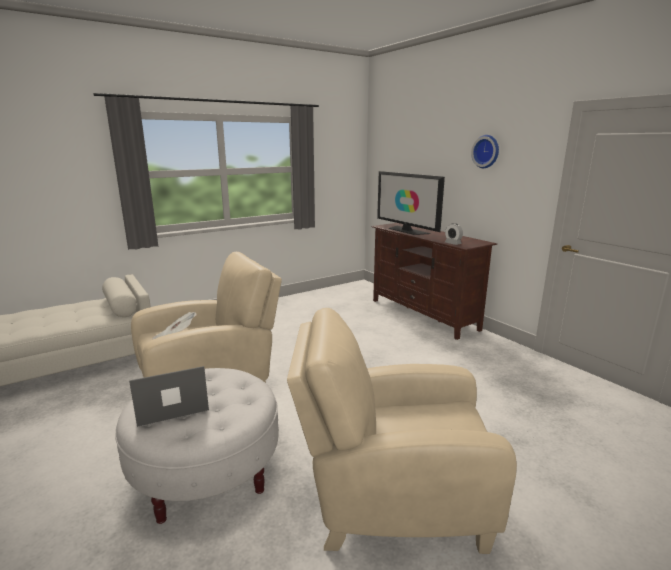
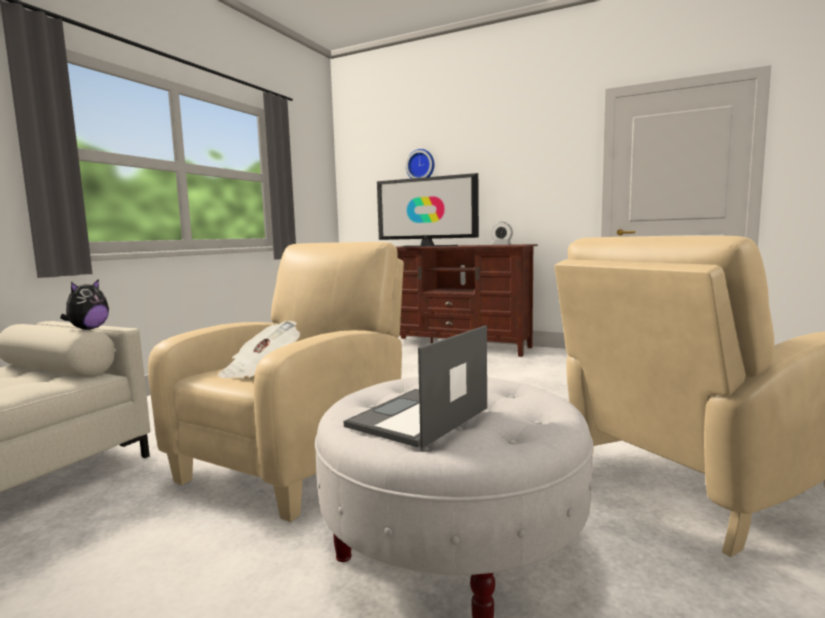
camera: 30 degrees left, 10 degrees down
wall clock [471,135,499,168] -> wall clock moved to [406,149,434,179]
none -> plush toy [60,279,109,329]

